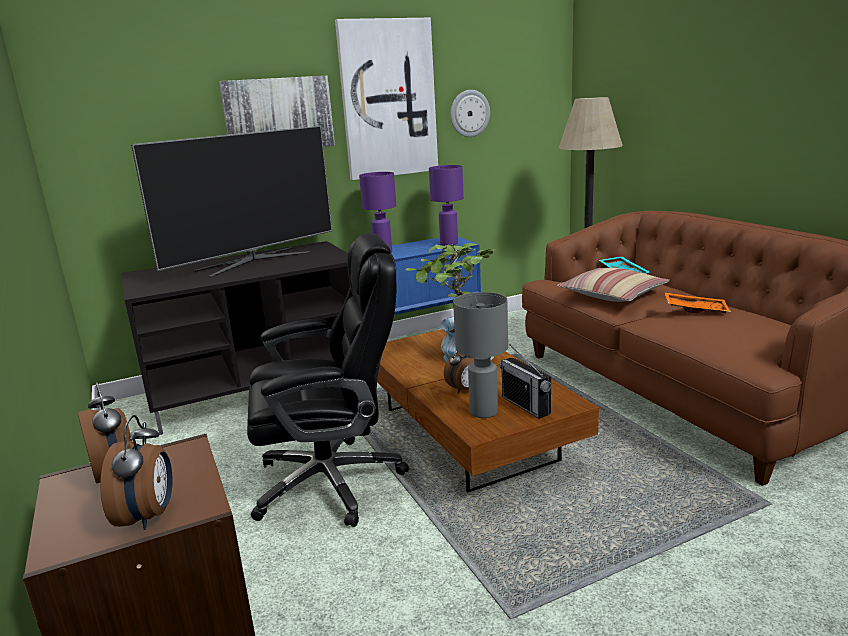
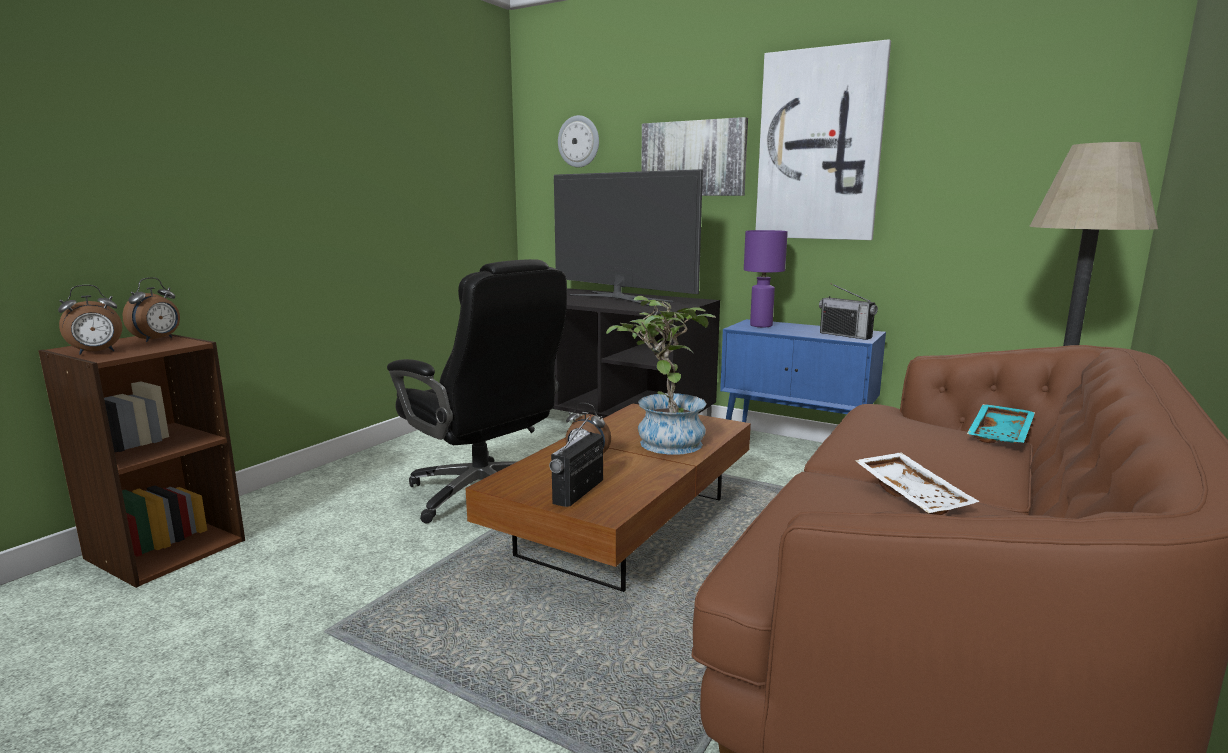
camera: 55 degrees right, 5 degrees down
television [131,126,332,277] -> television turned 150 degrees counterclockwise [554,169,703,306]
purple table lamp [429,165,464,246] -> radio [819,283,878,340]
wall clock [450,90,490,137] -> wall clock moved to [558,115,599,167]
grey table lamp [453,292,508,418] -> none
pillow [557,268,670,302] -> none
orange tray [664,292,731,313] -> white tray [854,452,980,515]

